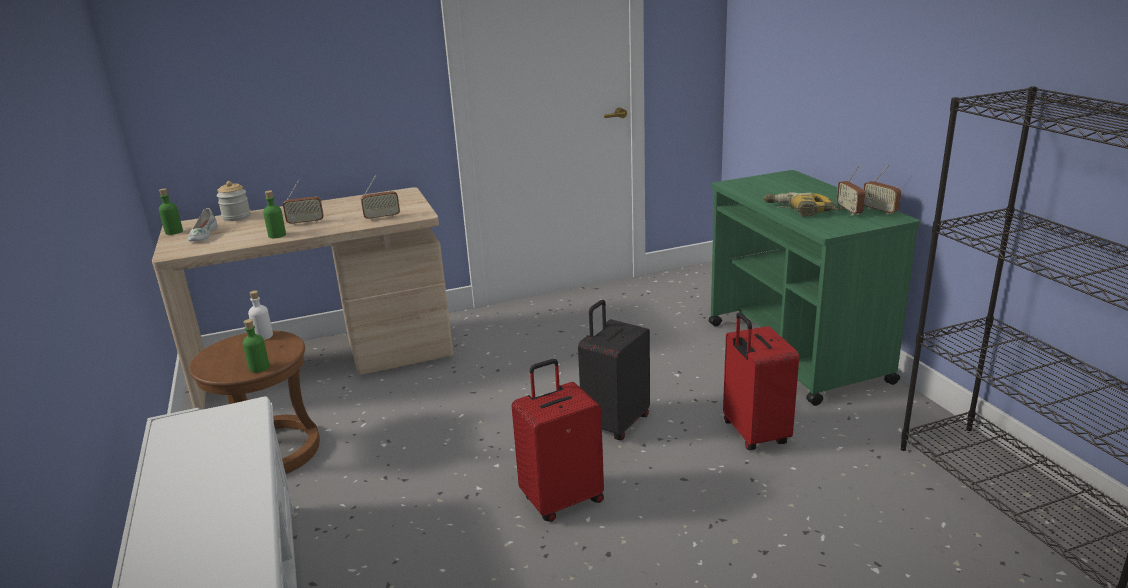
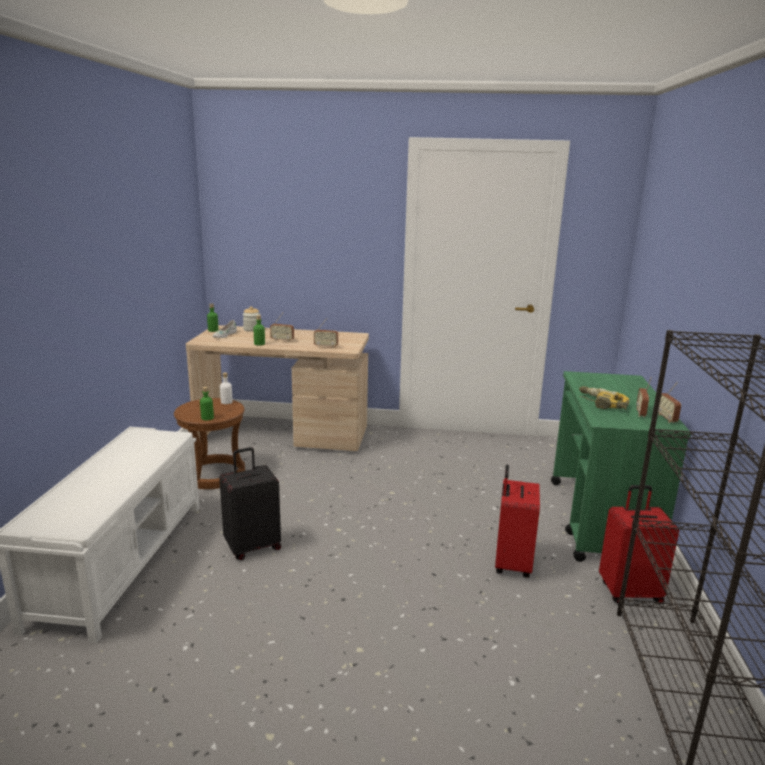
camera: 25 degrees right, 5 degrees down
red suitcase [512,359,604,522] -> red suitcase moved to [599,485,679,604]
black suitcase [578,300,650,440] -> black suitcase moved to [219,447,281,560]

